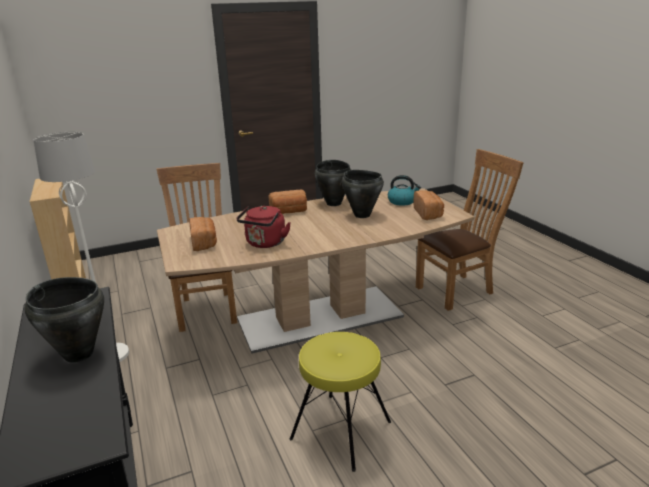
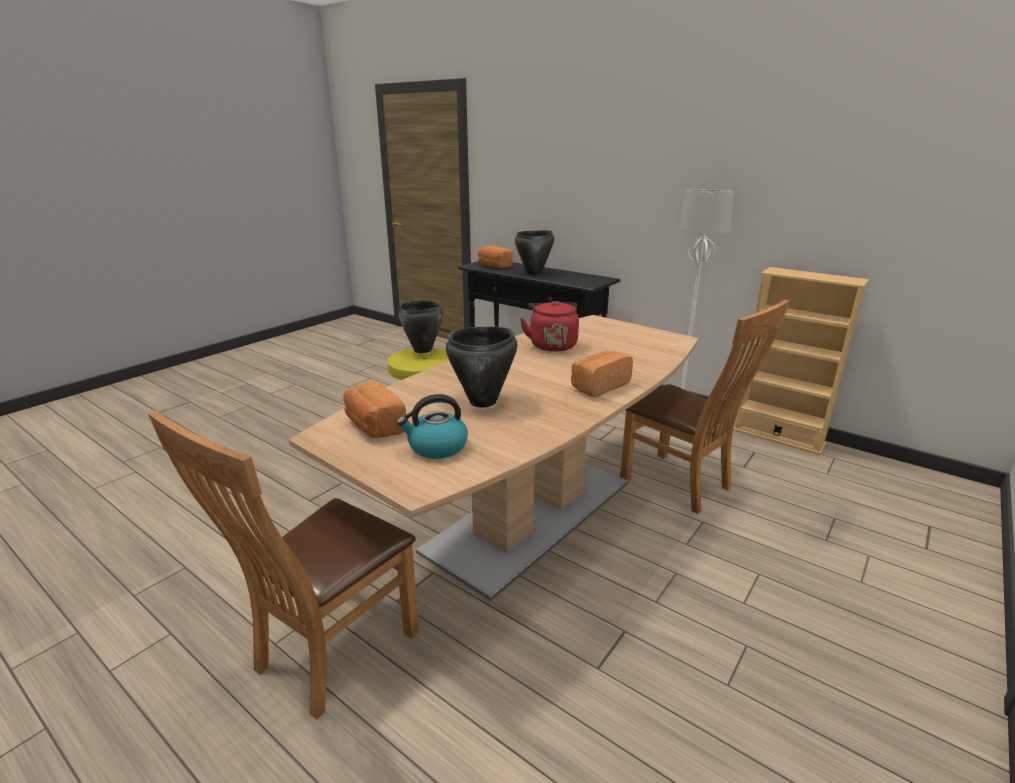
camera: 150 degrees right, 0 degrees up
bread [189,217,217,251] -> bread moved to [478,246,513,268]
black cooking pot [315,160,351,206] -> black cooking pot moved to [398,300,443,353]

